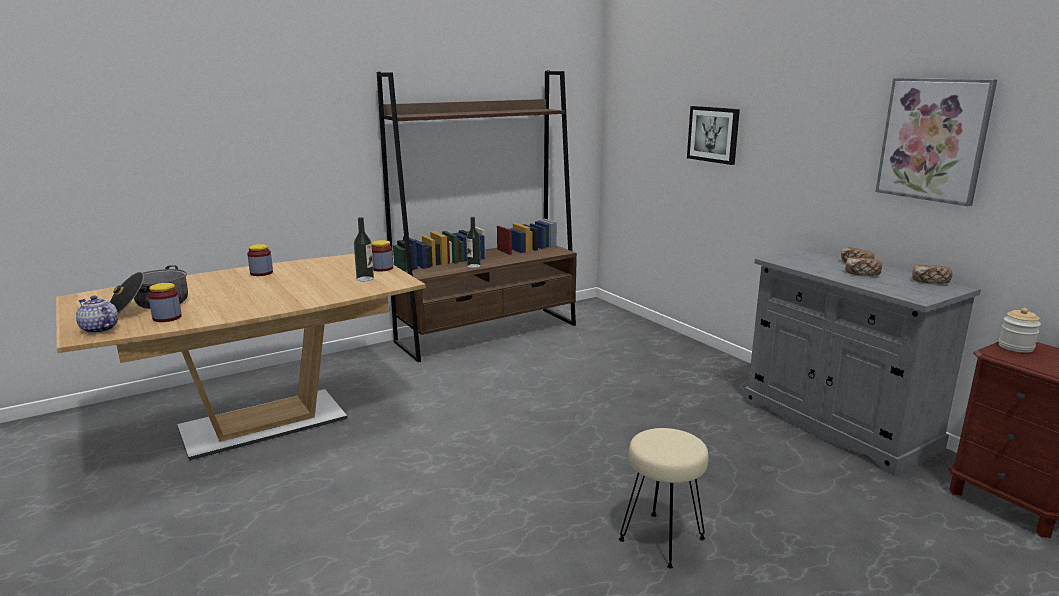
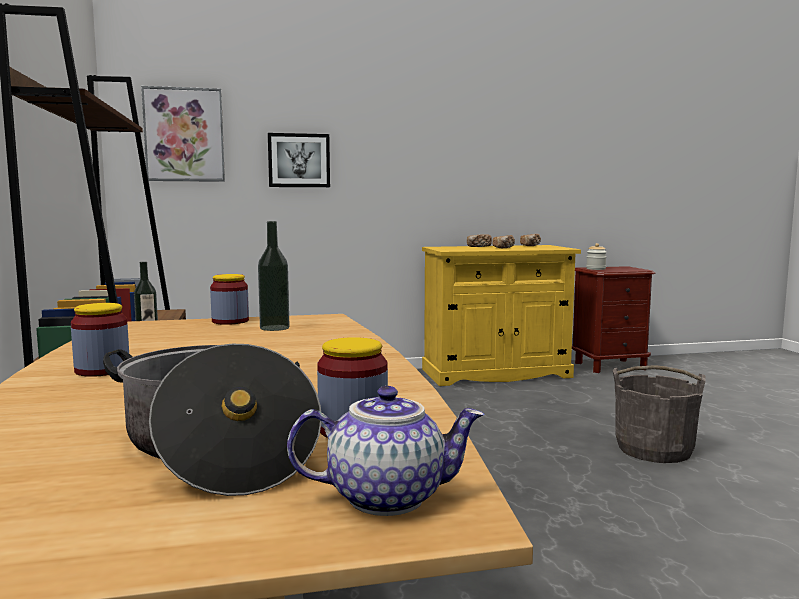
camera: 70 degrees left, 10 degrees down
teapot [76,296,118,334] -> teapot turned 150 degrees counterclockwise [287,386,485,516]
beige stool [619,428,709,568] -> grey bucket [613,365,705,463]
grey cabinet [743,247,981,476] -> yellow cabinet [422,245,581,386]
picture [876,78,997,206] -> picture moved to [141,86,225,182]

